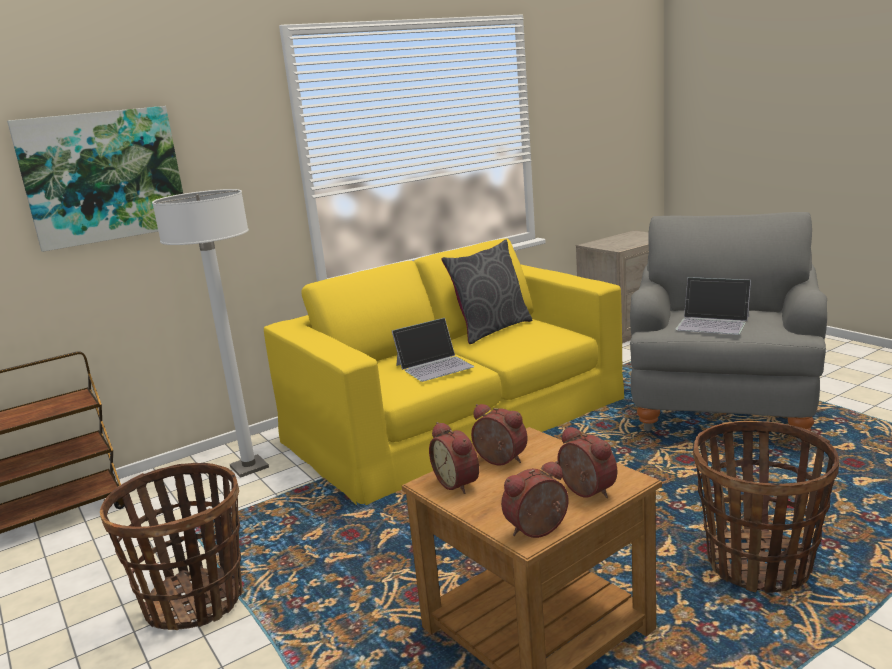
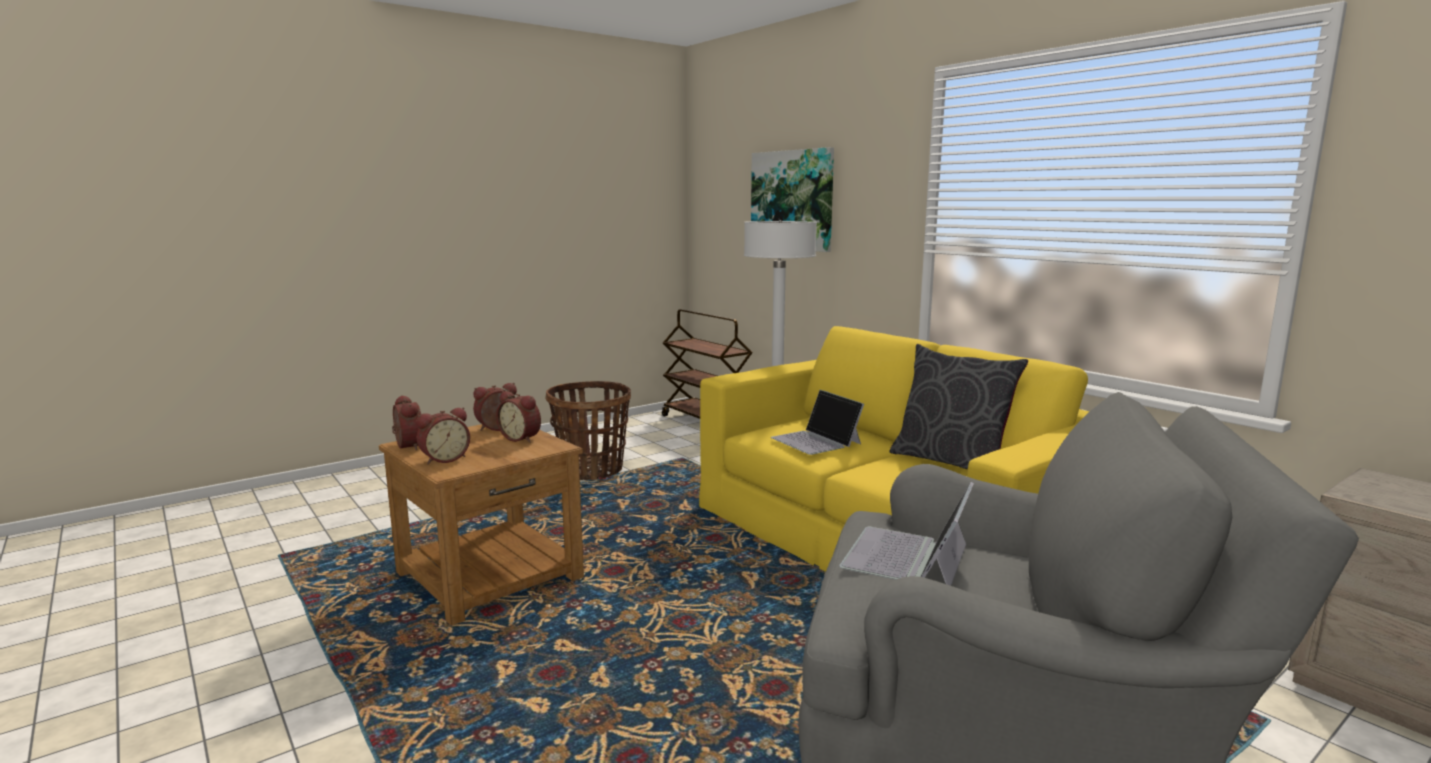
camera: 85 degrees right, 5 degrees down
alarm clock [471,404,528,466] -> alarm clock turned 90 degrees clockwise [496,391,541,443]
basket [693,421,839,593] -> none

